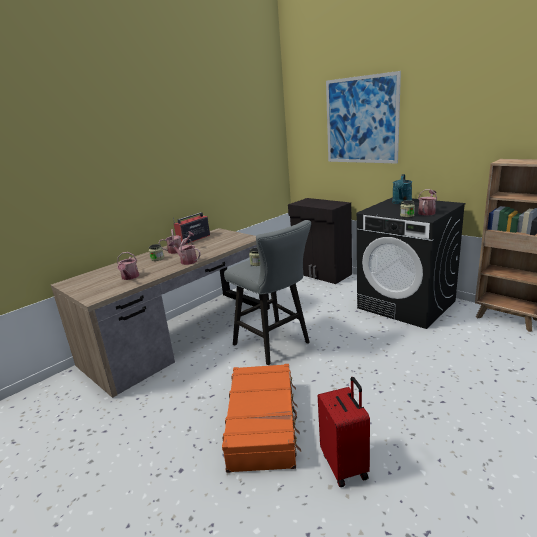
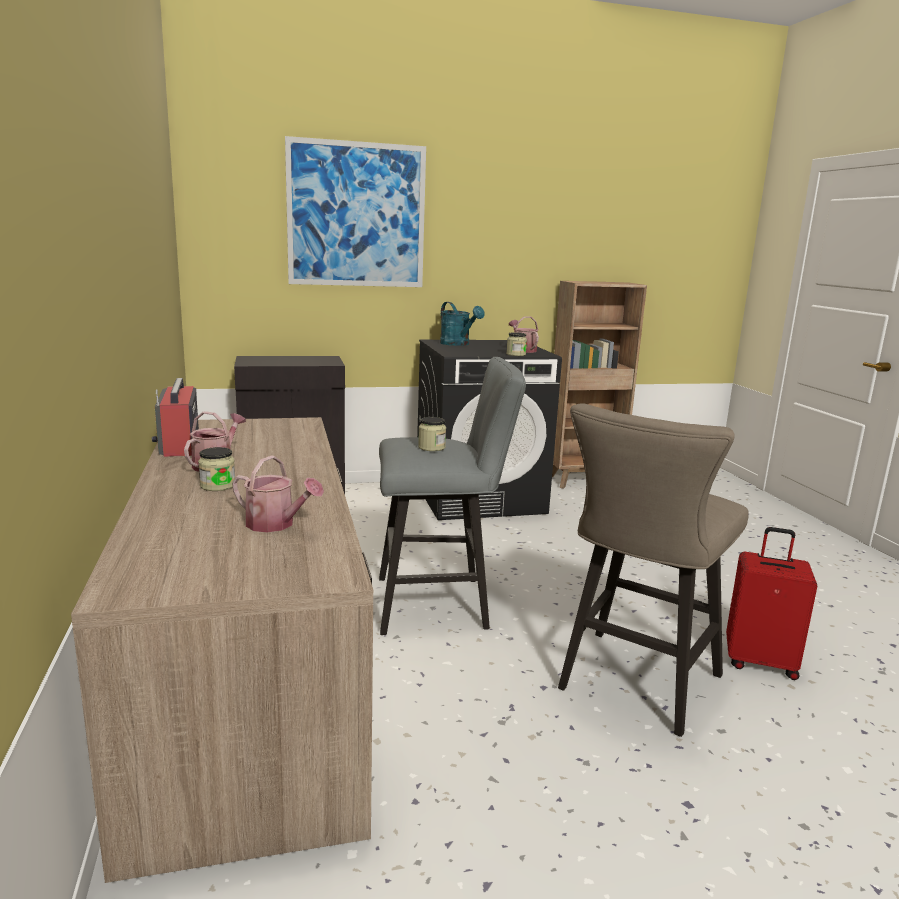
camera: 60 degrees left, 5 degrees down
watering can [169,238,201,265] -> none
orange suitcase [222,364,301,473] -> beige stool [558,403,749,737]

